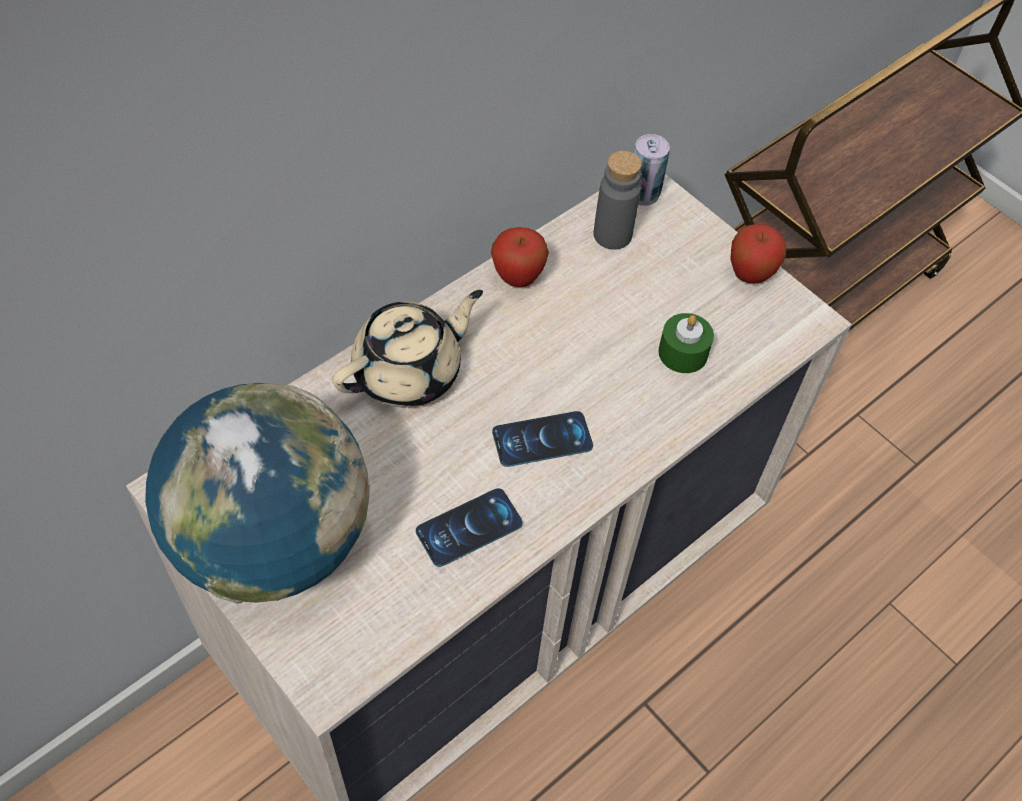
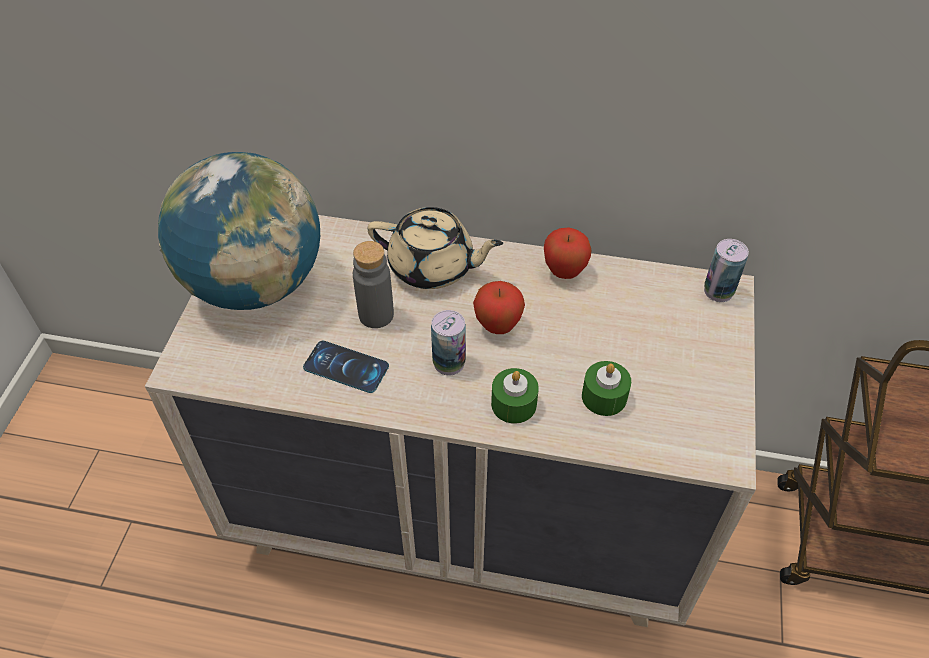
camera: 55 degrees right, 5 degrees down
phone [492,411,593,467] -> can [431,310,466,375]
grey bottle [594,151,642,250] -> grey bottle moved to [353,241,394,328]
apple [731,224,786,283] -> apple moved to [473,281,525,334]
none -> green candle [491,368,539,424]

